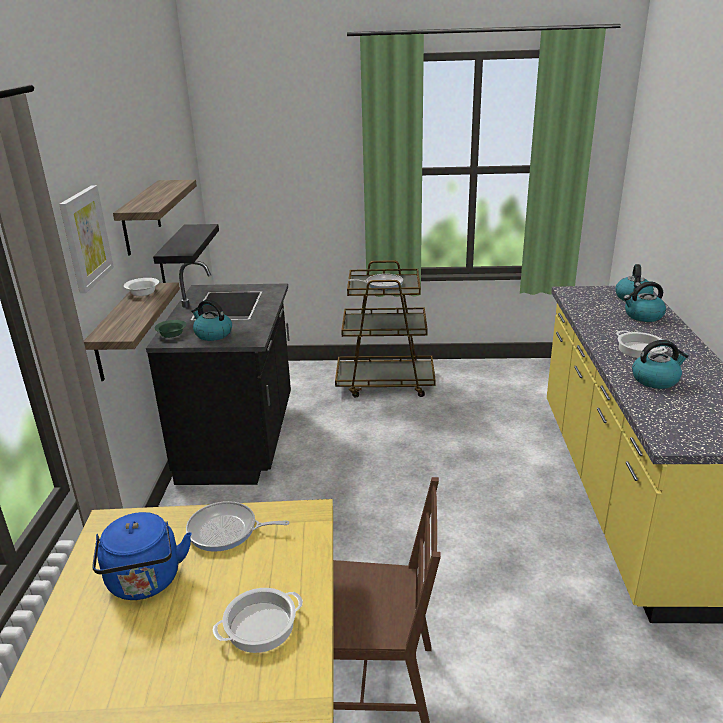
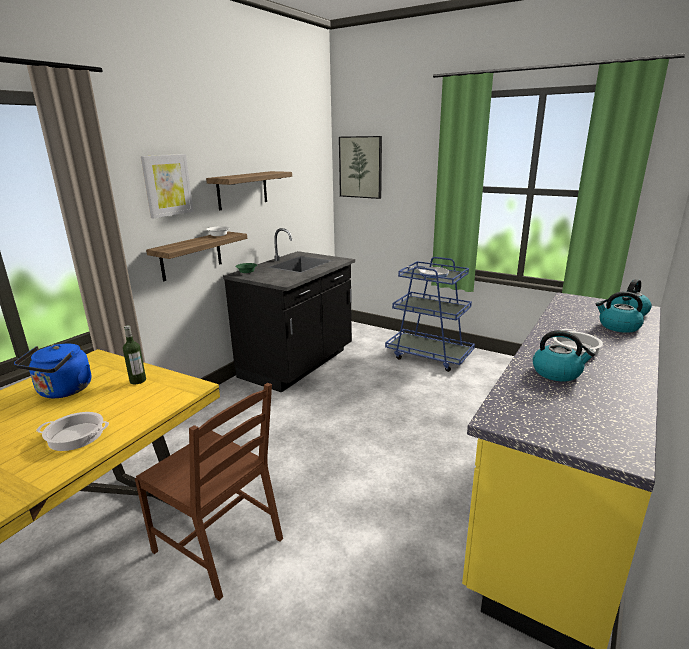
camera: 30 degrees right, 5 degrees down
black shelf [153,224,219,283] -> none
frying pan [186,501,289,552] -> bottle [123,325,146,384]
kettle [191,300,232,341] -> none
brown cart [335,260,436,398] -> blue cart [385,257,475,372]
none -> picture [339,136,382,199]

